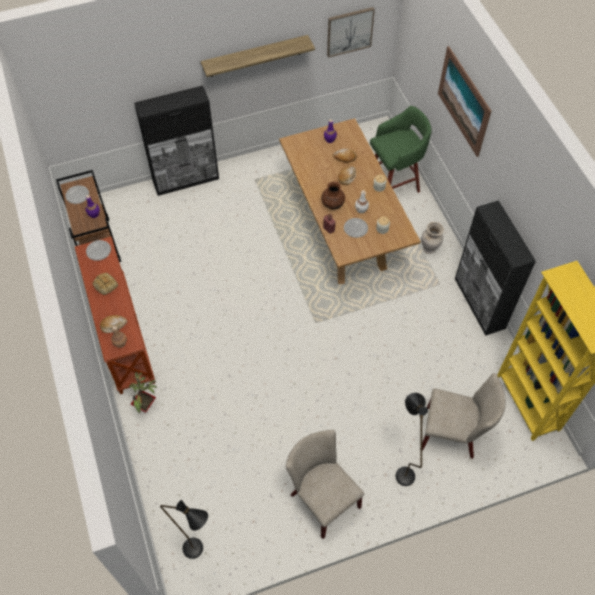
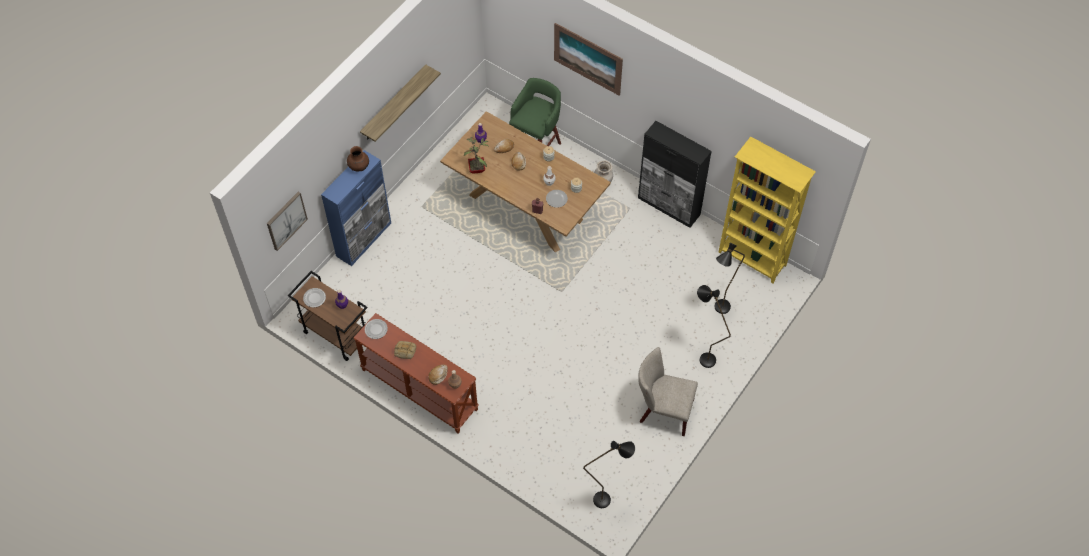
camera: 35 degrees left, 0 degrees up
potted plant [129,372,158,413] -> potted plant moved to [464,137,489,174]
black cabinet [134,85,219,196] -> blue cabinet [321,150,391,266]
brown vase [321,181,345,210] -> brown vase moved to [347,146,369,171]
picture [327,7,375,58] -> picture moved to [267,192,308,251]
beige chair [422,373,506,459] -> black floor lamp [714,243,745,314]

